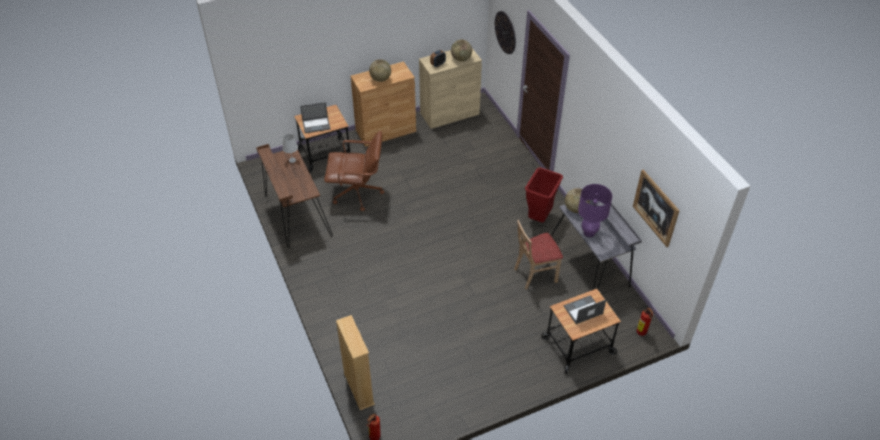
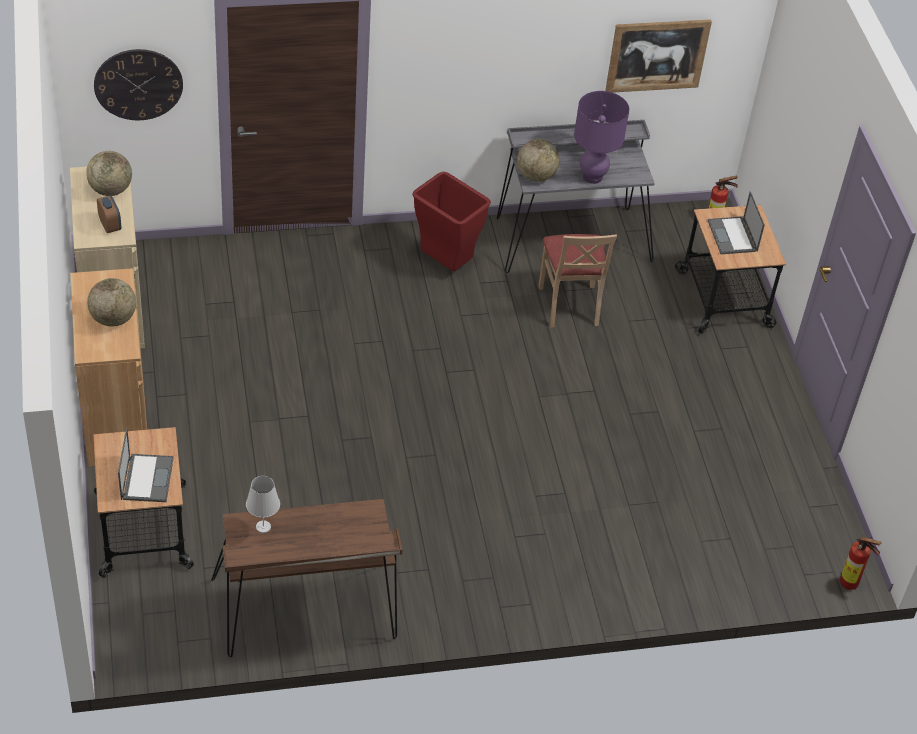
camera: 80 degrees left, 0 degrees up
brown office chair [324,130,384,211] -> none
beige bookcase [336,315,375,410] -> none

